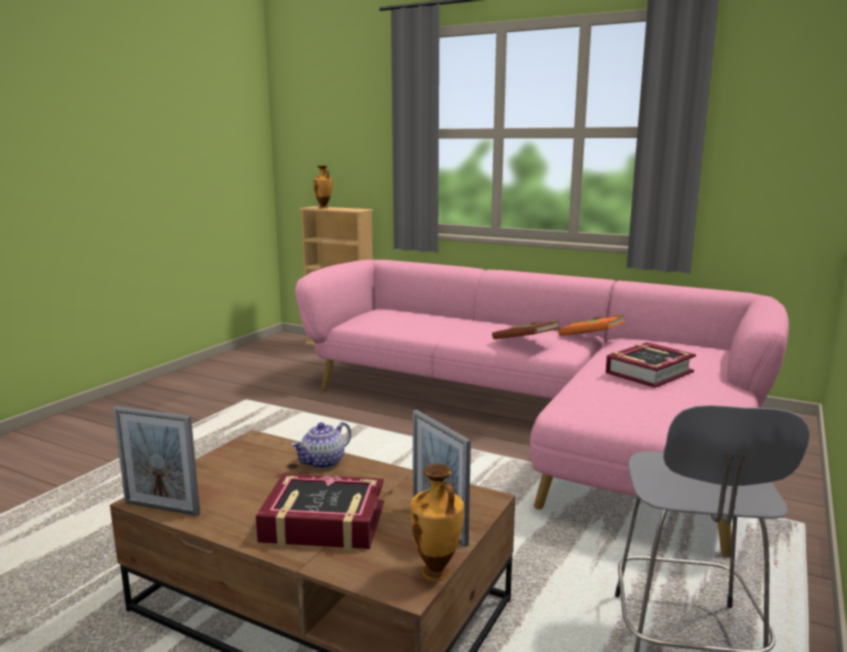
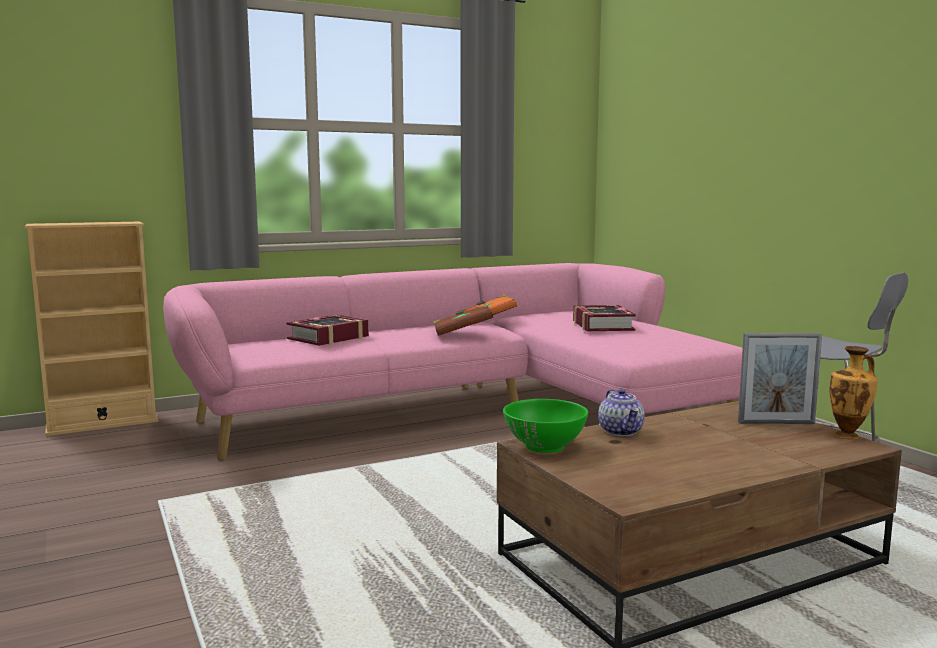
camera: 55 degrees left, 5 degrees down
picture frame [113,406,200,516] -> none
book [256,474,384,551] -> book moved to [287,315,369,346]
vase [313,165,333,209] -> none
none -> green bowl [503,399,588,453]

